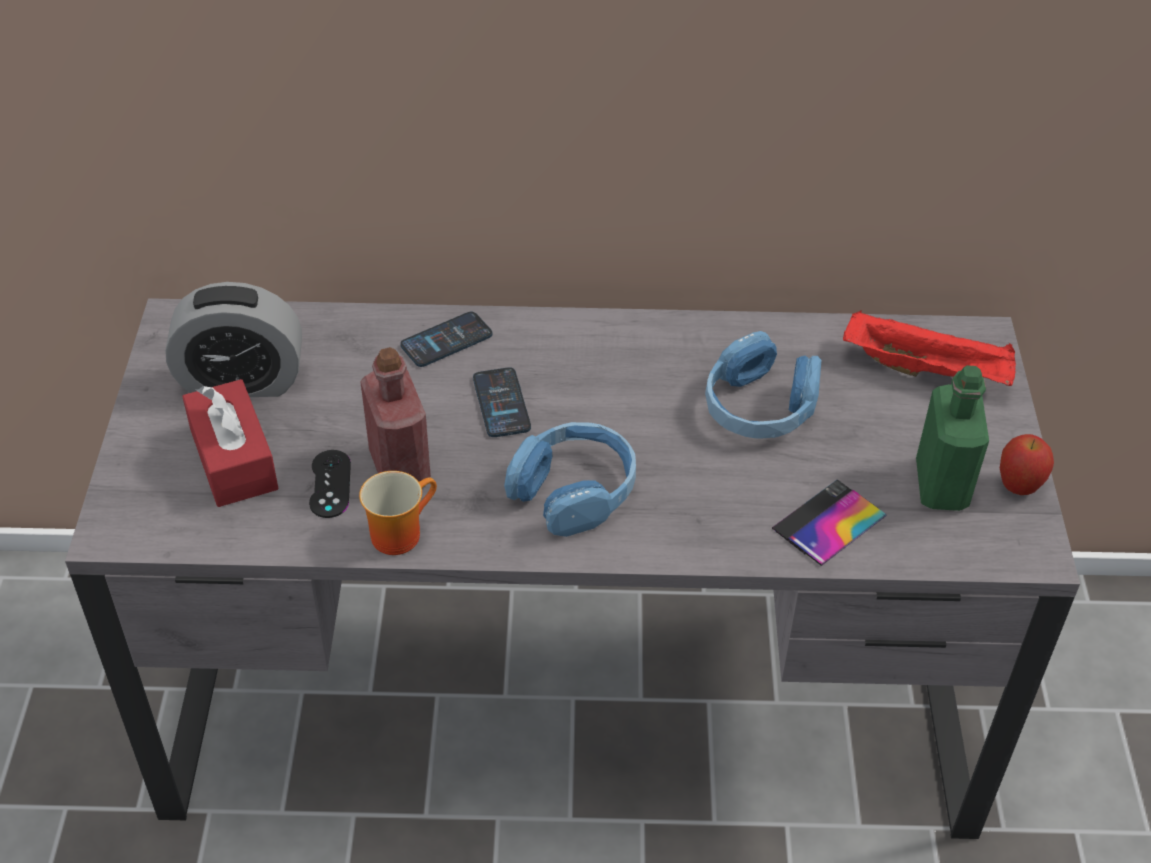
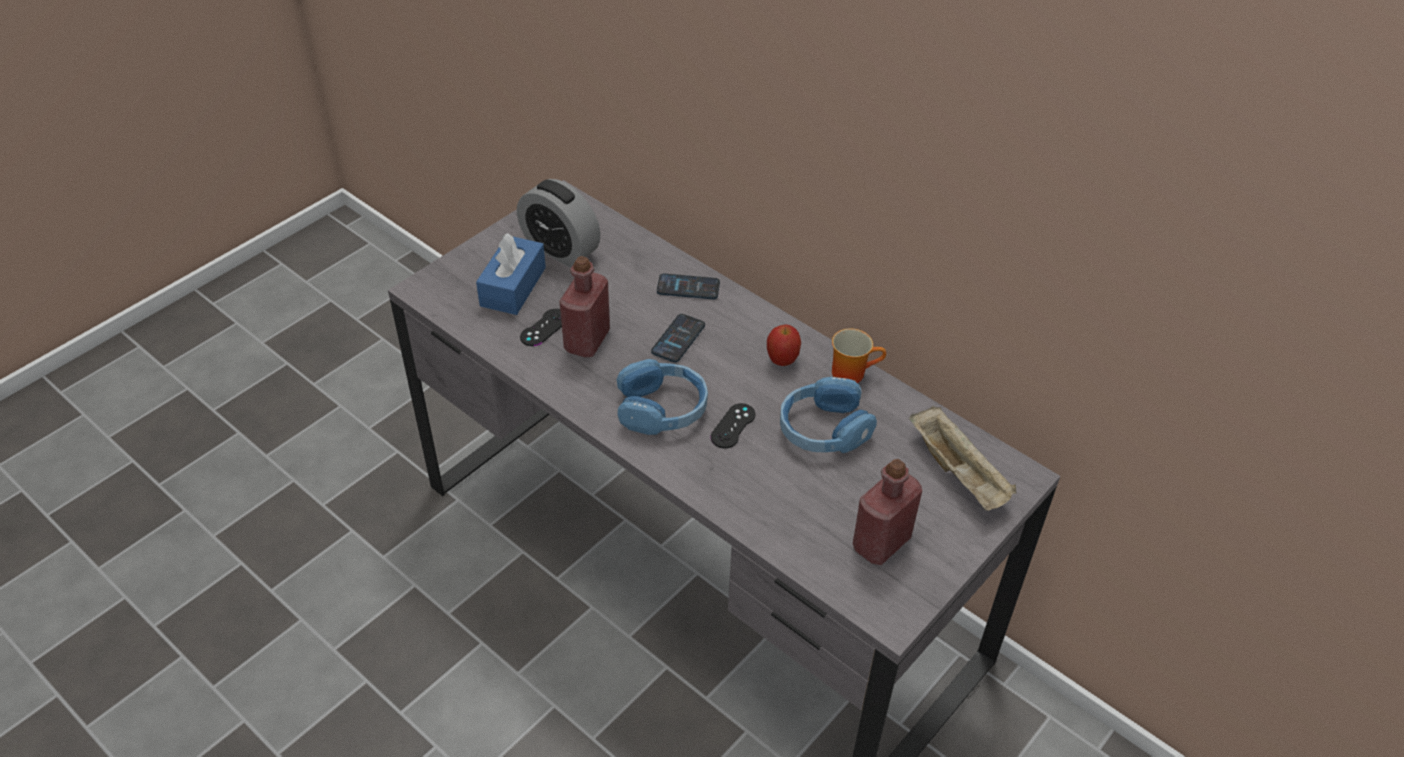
camera: 40 degrees right, 0 degrees up
red tissue box [182,379,278,507] -> blue tissue box [476,233,546,315]
mug [359,471,437,555] -> mug moved to [832,328,886,383]
phone [772,479,887,566] -> none
red tray [843,310,1016,386] -> beige tray [909,406,1016,511]
green bottle [916,365,989,511] -> red bottle [853,459,922,565]
apple [1000,434,1054,495] -> apple moved to [767,325,801,366]
none -> black game controller [710,403,755,448]

